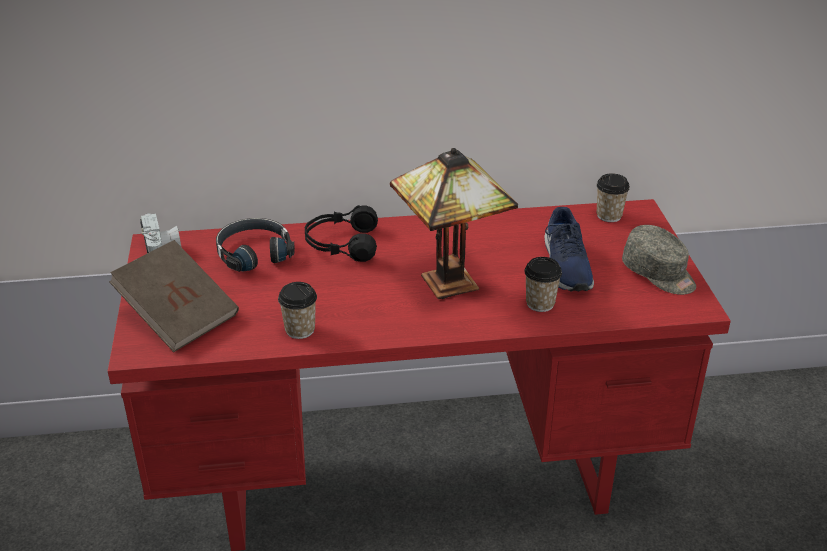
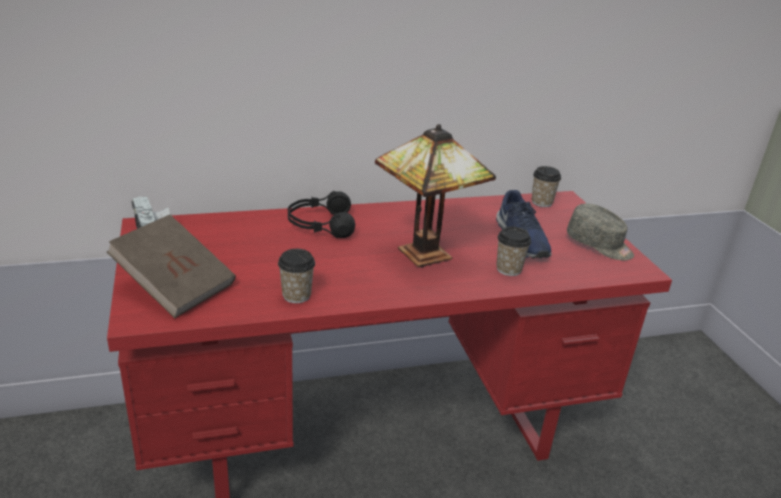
camera: 10 degrees left, 5 degrees down
black headphones [216,218,295,272] -> none

